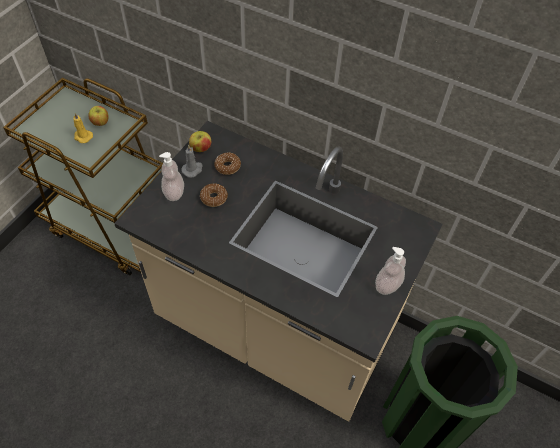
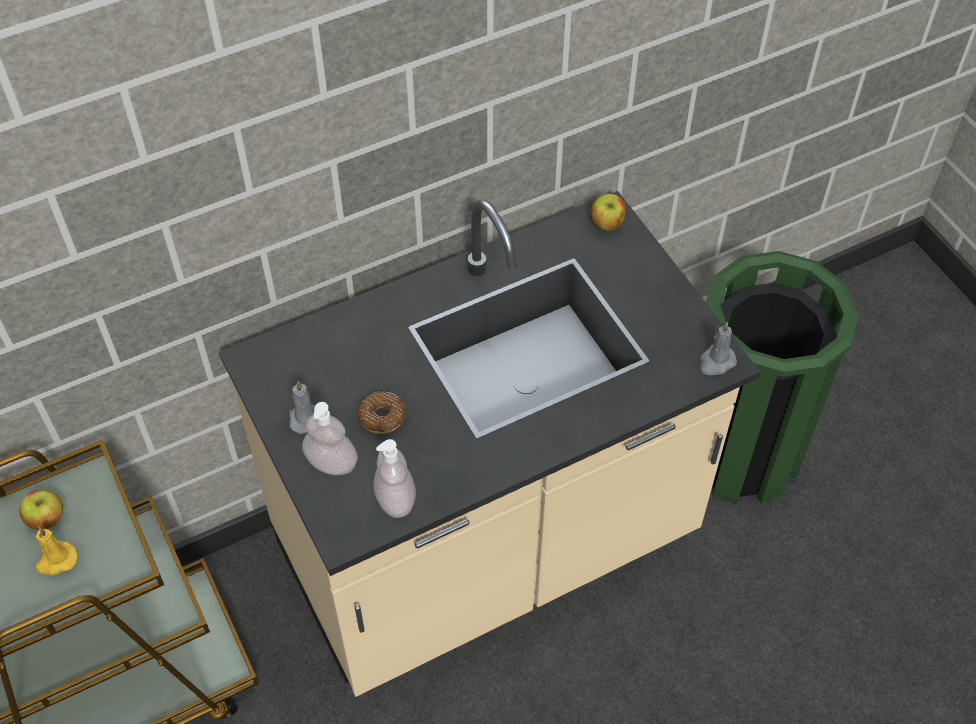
camera: 55 degrees left, 0 degrees up
apple [189,131,211,152] -> apple moved to [591,194,626,231]
donut [214,152,241,175] -> none
soap dispenser [375,247,406,295] -> soap dispenser moved to [373,439,416,518]
none -> grey candle [700,322,737,375]

